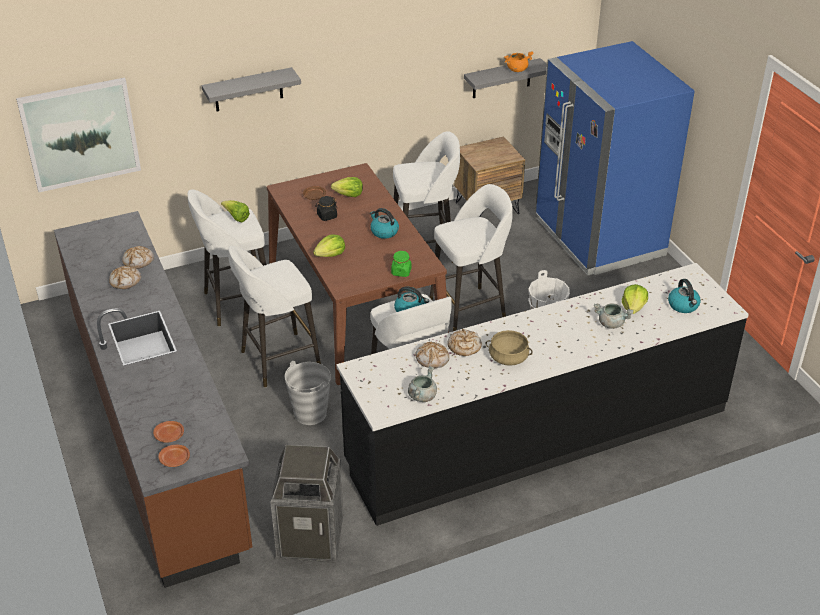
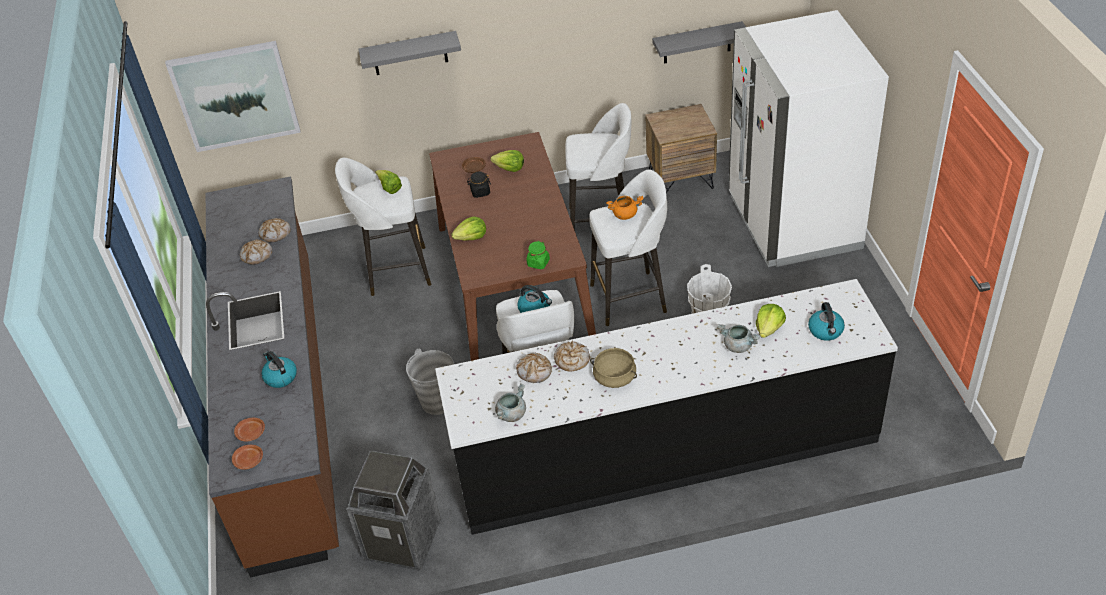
camera: 15 degrees right, 5 degrees up
white stool [228,246,321,388] -> none
kettle [370,208,399,239] -> kettle moved to [261,351,297,388]
orange cooking pot [504,52,534,72] -> orange cooking pot moved to [606,196,644,220]
blue fridge [535,41,695,276] -> white fridge [728,10,889,267]

